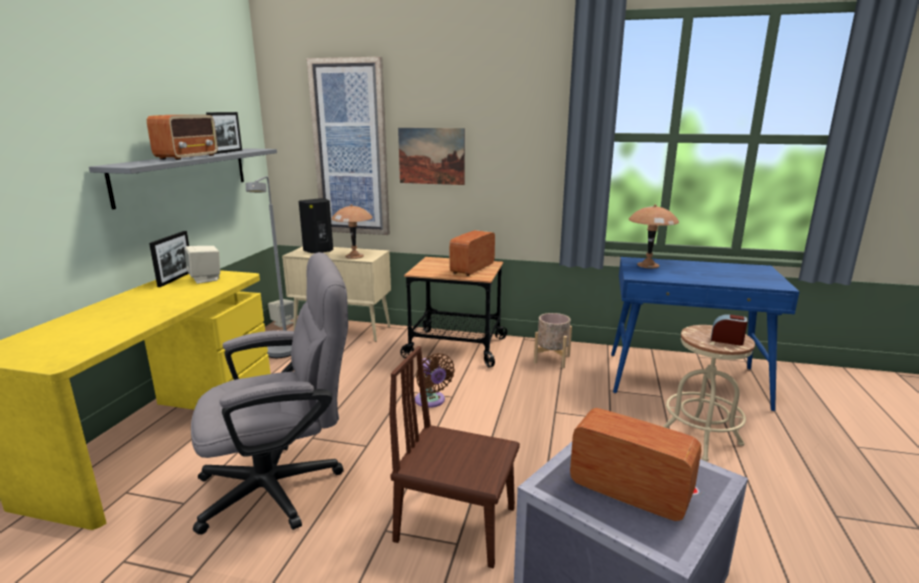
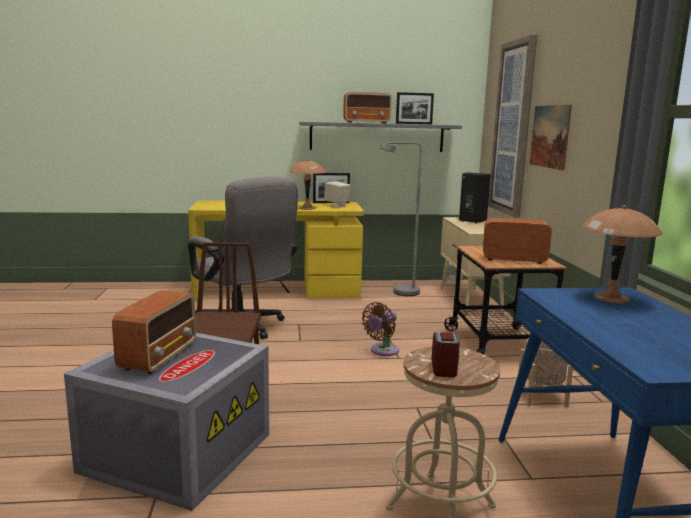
camera: 70 degrees right, 5 degrees down
brown table lamp [332,204,373,259] -> brown table lamp moved to [289,159,326,210]

